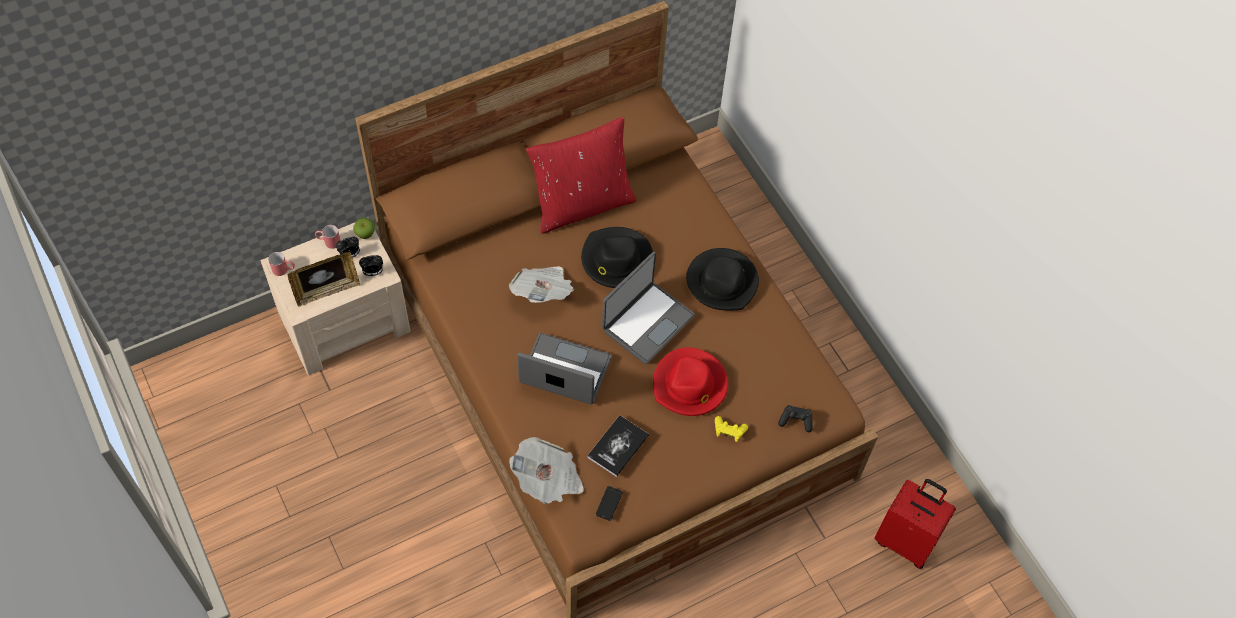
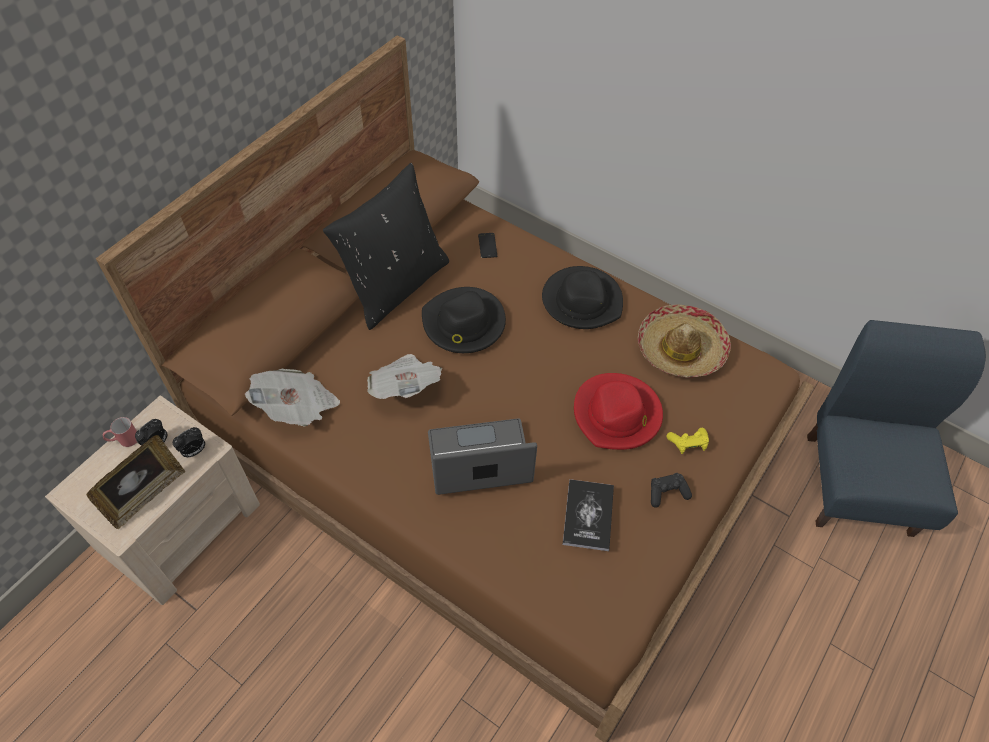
camera: 25 degrees left, 5 degrees down
red mug [268,252,295,276] -> none
apple [353,218,375,239] -> none
newspaper [509,437,584,504] -> newspaper moved to [245,369,340,427]
red pillow [526,117,636,234] -> black pillow [323,163,449,330]
phone [596,486,623,521] -> phone moved to [478,233,497,258]
laptop [602,251,695,364] -> none
black game controller [778,405,813,432] -> black game controller moved to [651,473,692,508]
red suitcase [875,479,956,569] -> blue chair [807,320,986,537]
none -> hat [638,304,731,377]

